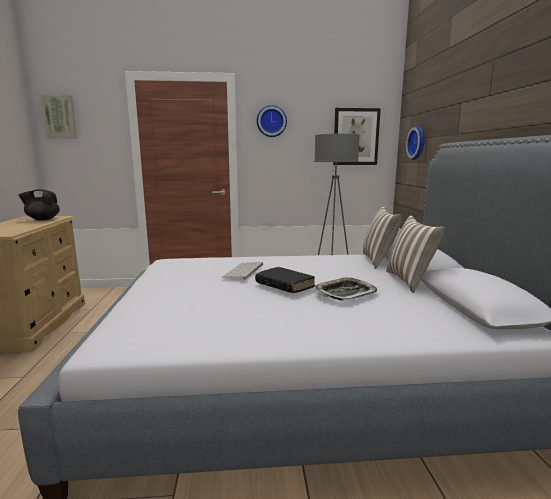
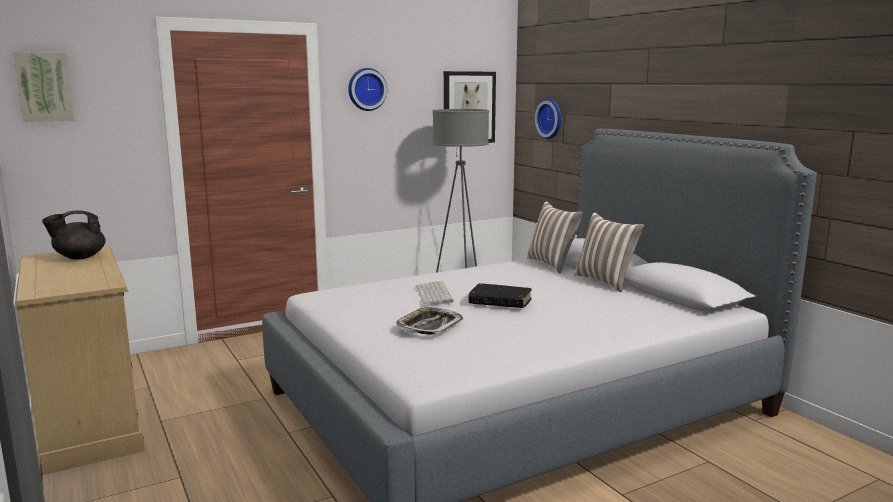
camera: 25 degrees left, 0 degrees up
tray [315,277,377,301] -> tray moved to [396,307,463,335]

